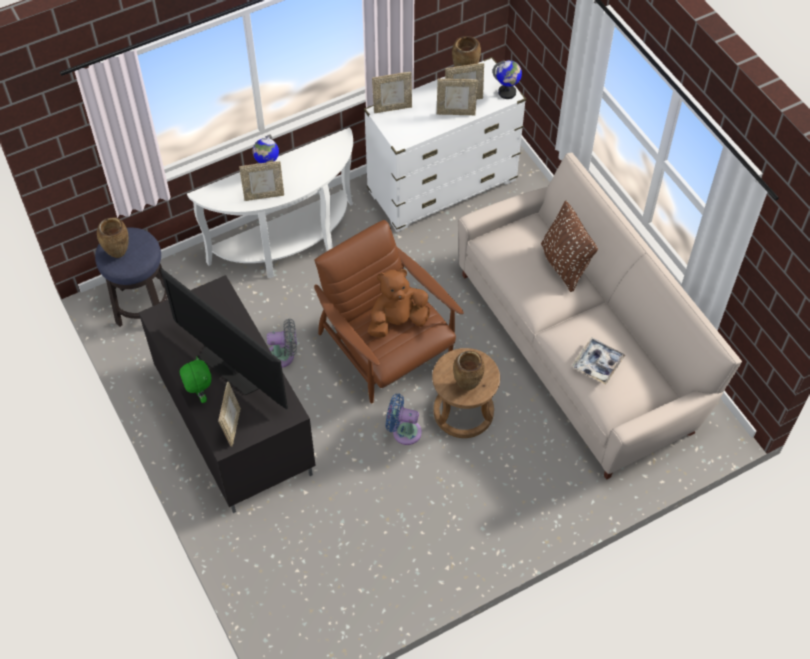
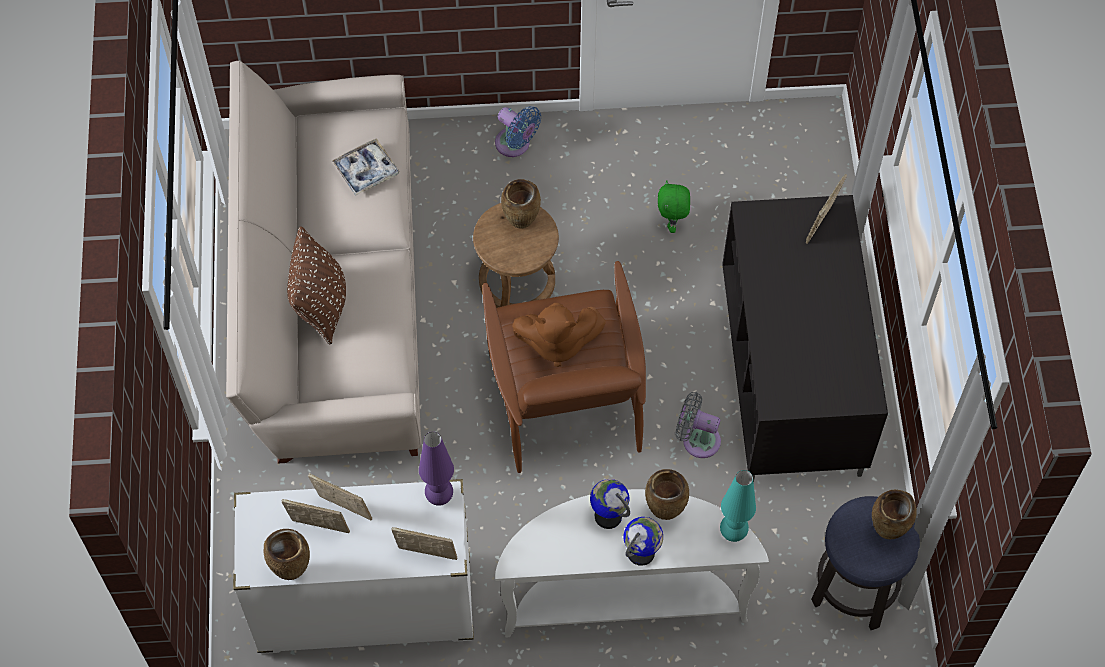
camera: 155 degrees left, 5 degrees up
television [160,268,288,409] -> none
green plush toy [180,356,212,403] -> green plush toy moved to [658,181,690,233]
picture frame [239,161,284,201] -> brown vase [645,469,689,520]
blue fan [386,394,422,445] -> blue fan moved to [495,106,541,157]
globe [492,60,522,99] -> globe moved to [590,479,630,529]
none -> purple table lamp [419,432,454,506]
none -> turquoise table lamp [720,470,756,542]

